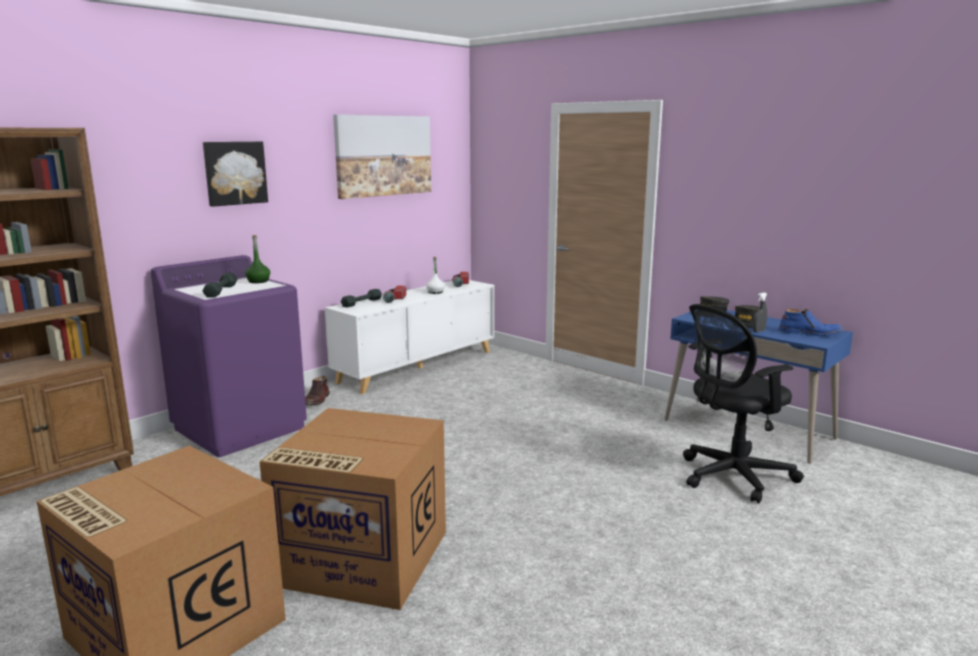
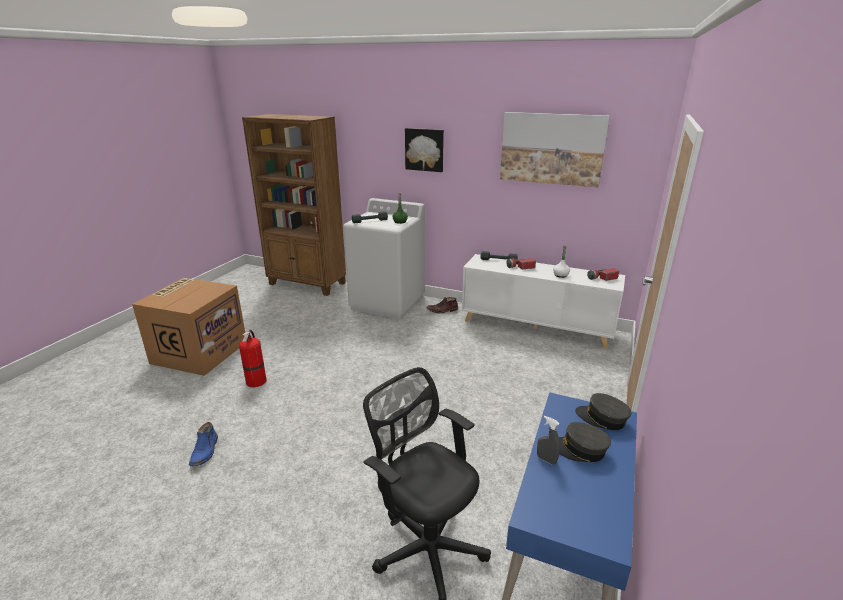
camera: 70 degrees right, 10 degrees up
purple washing machine [151,255,307,457] -> white washing machine [343,198,425,319]
cardboard box [260,408,446,610] -> fire extinguisher [239,329,266,387]
blue boot [779,309,843,336] -> blue boot moved to [189,422,218,466]

